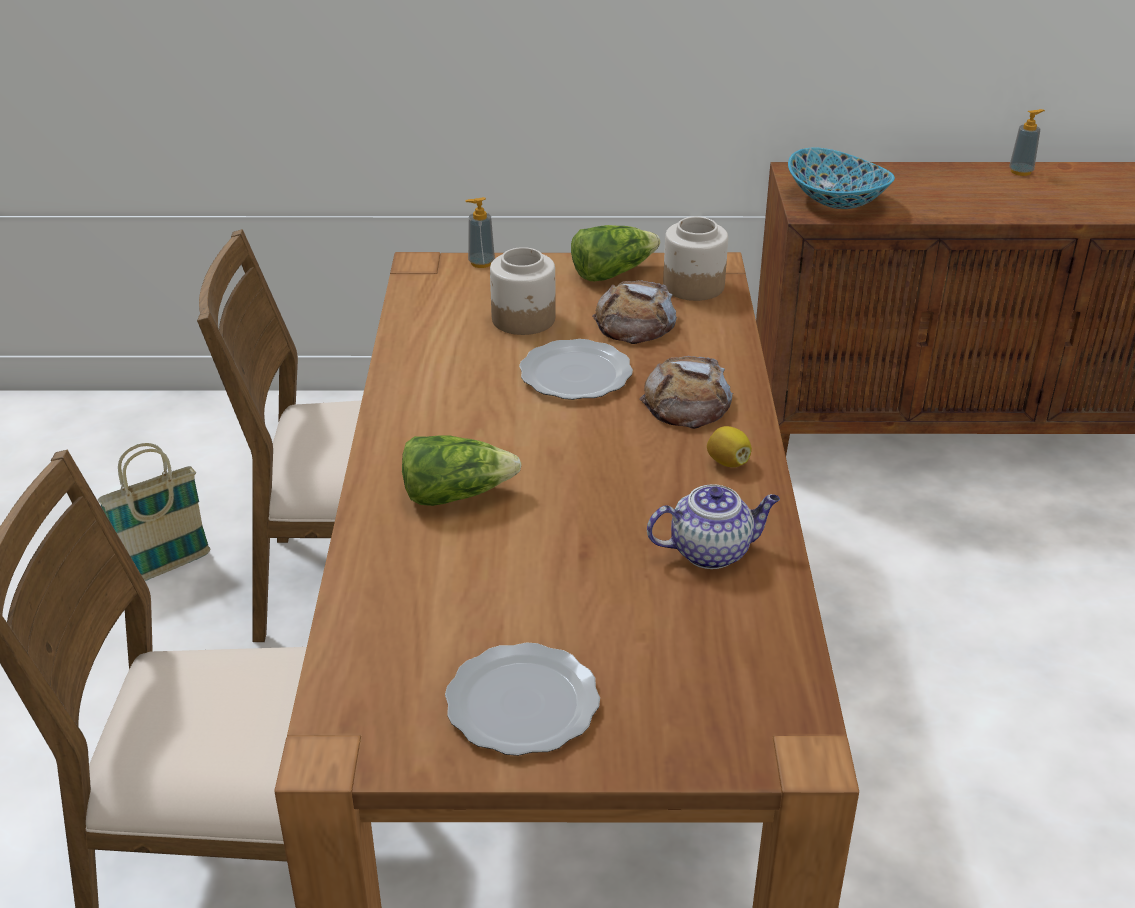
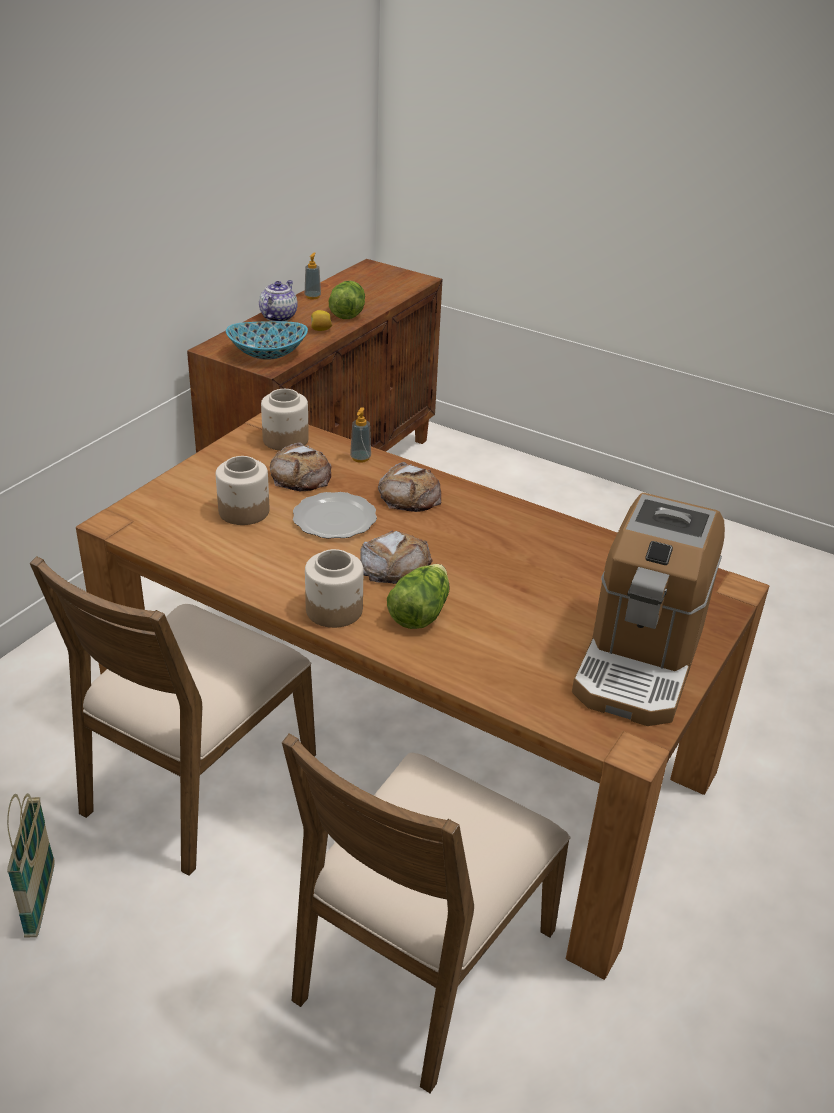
camera: 60 degrees left, 0 degrees up
plate [445,642,600,756] -> coffee machine [572,493,725,726]
soap dispenser [465,197,495,268] -> soap dispenser moved to [350,407,371,463]
lettuce [571,225,660,281] -> lettuce moved to [329,281,365,319]
teapot [647,484,780,569] -> teapot moved to [259,280,298,322]
lemon [707,426,752,467] -> lemon moved to [311,310,332,331]
none -> jar [305,549,363,628]
none -> bread [360,530,432,584]

